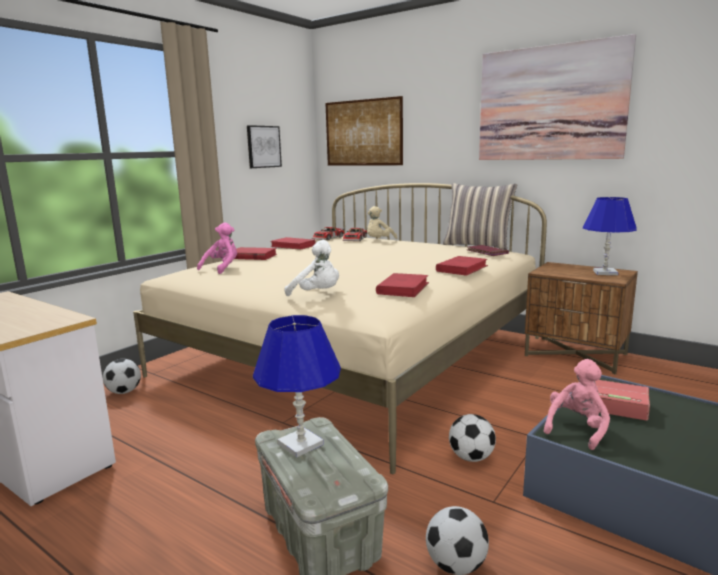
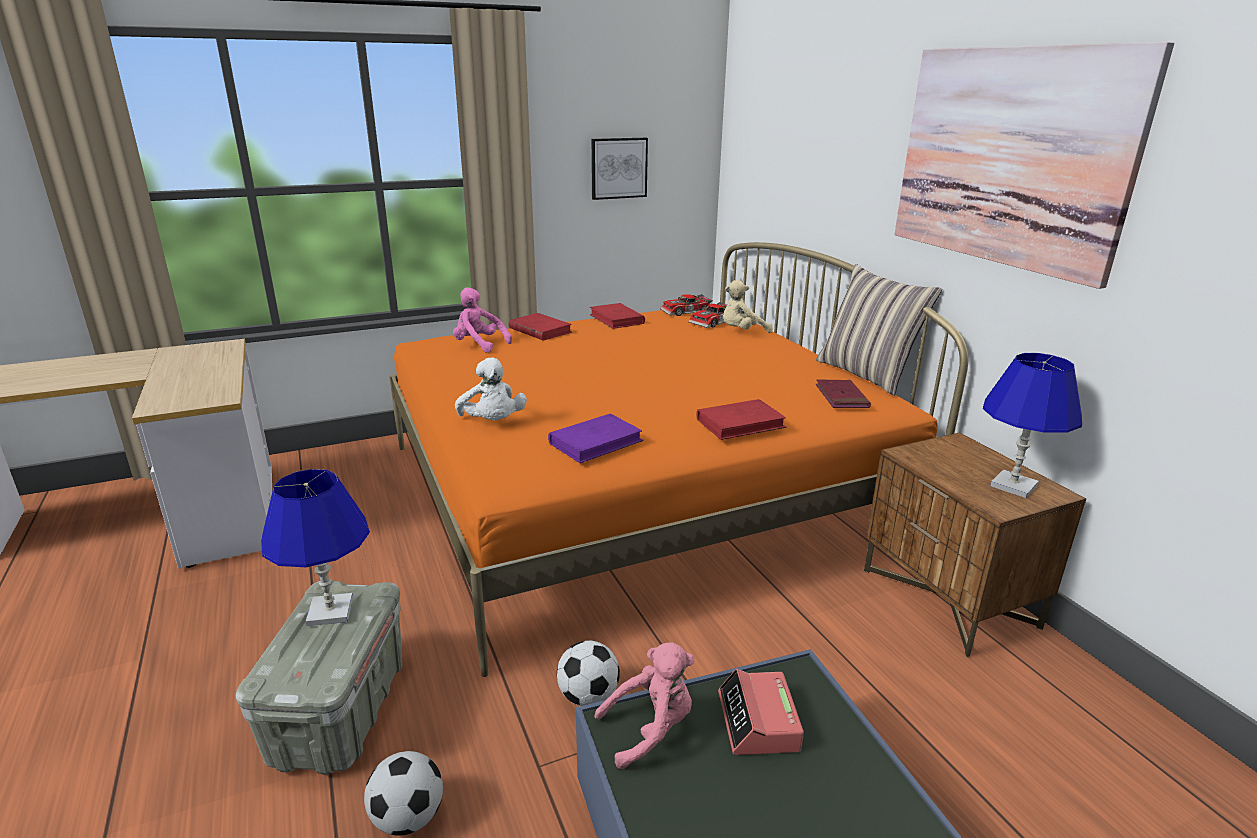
camera: 30 degrees right, 10 degrees up
football [103,359,141,394] -> none
beige bed [133,183,547,474] -> orange bed [389,242,968,677]
pink plush toy [197,223,237,274] -> pink plush toy turned 120 degrees counterclockwise [453,287,512,352]
picture [325,96,403,166] -> none
red book [376,273,429,297] -> purple book [548,414,644,463]
alarm clock [595,380,650,421] -> alarm clock turned 150 degrees counterclockwise [718,669,804,755]

